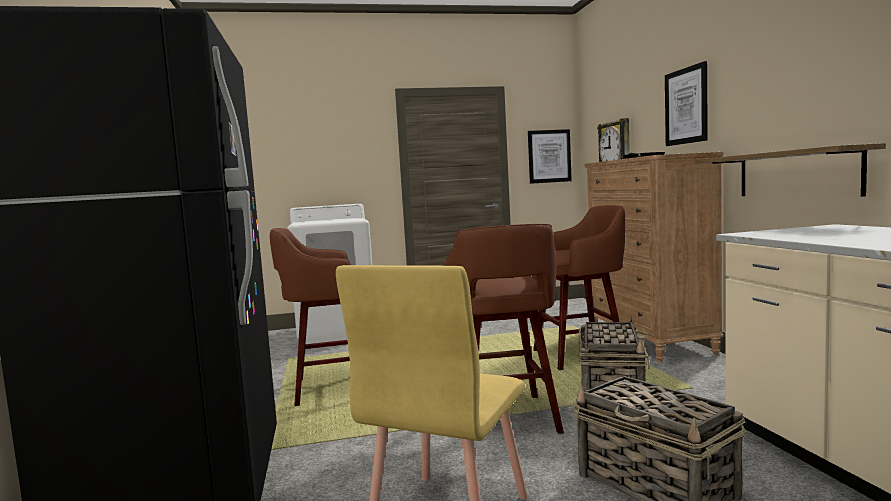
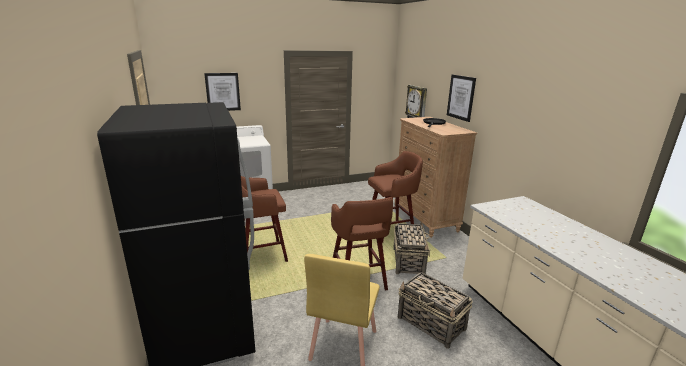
camera: 10 degrees left, 15 degrees up
picture [528,129,572,184] -> picture moved to [204,73,241,111]
shelf [695,143,886,196] -> none

